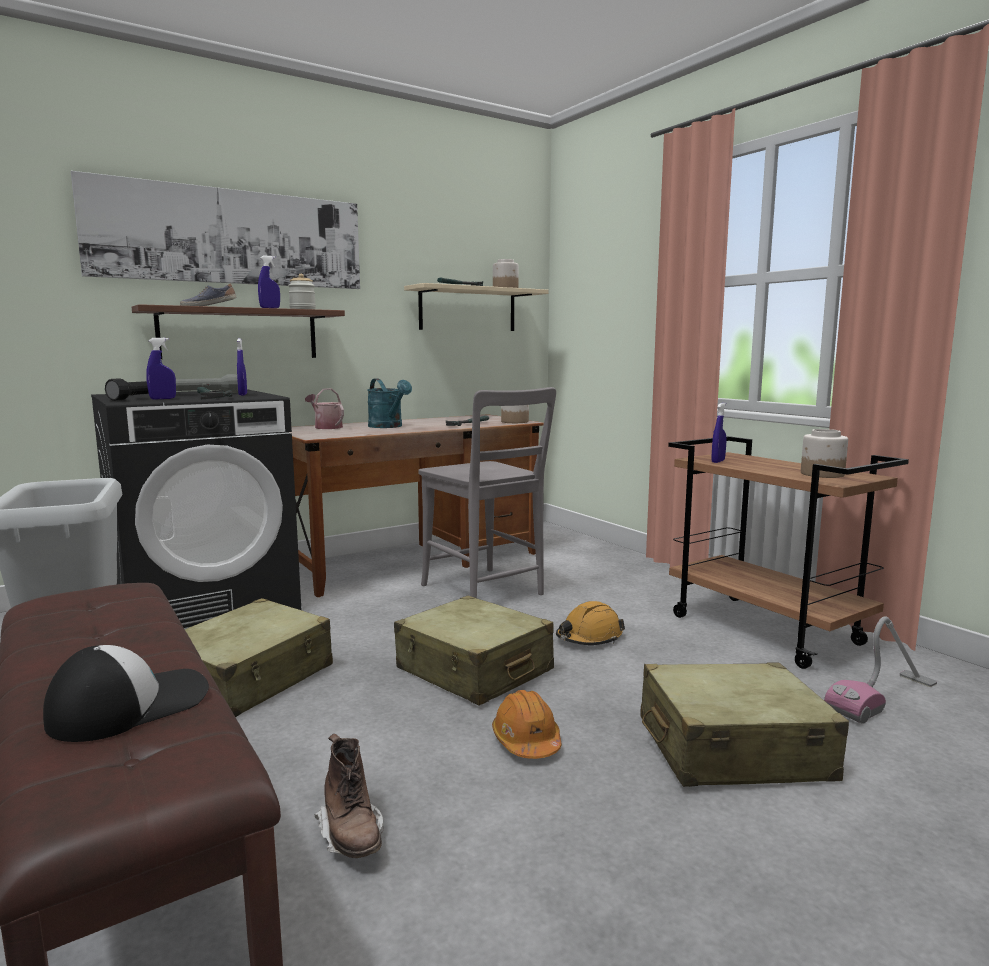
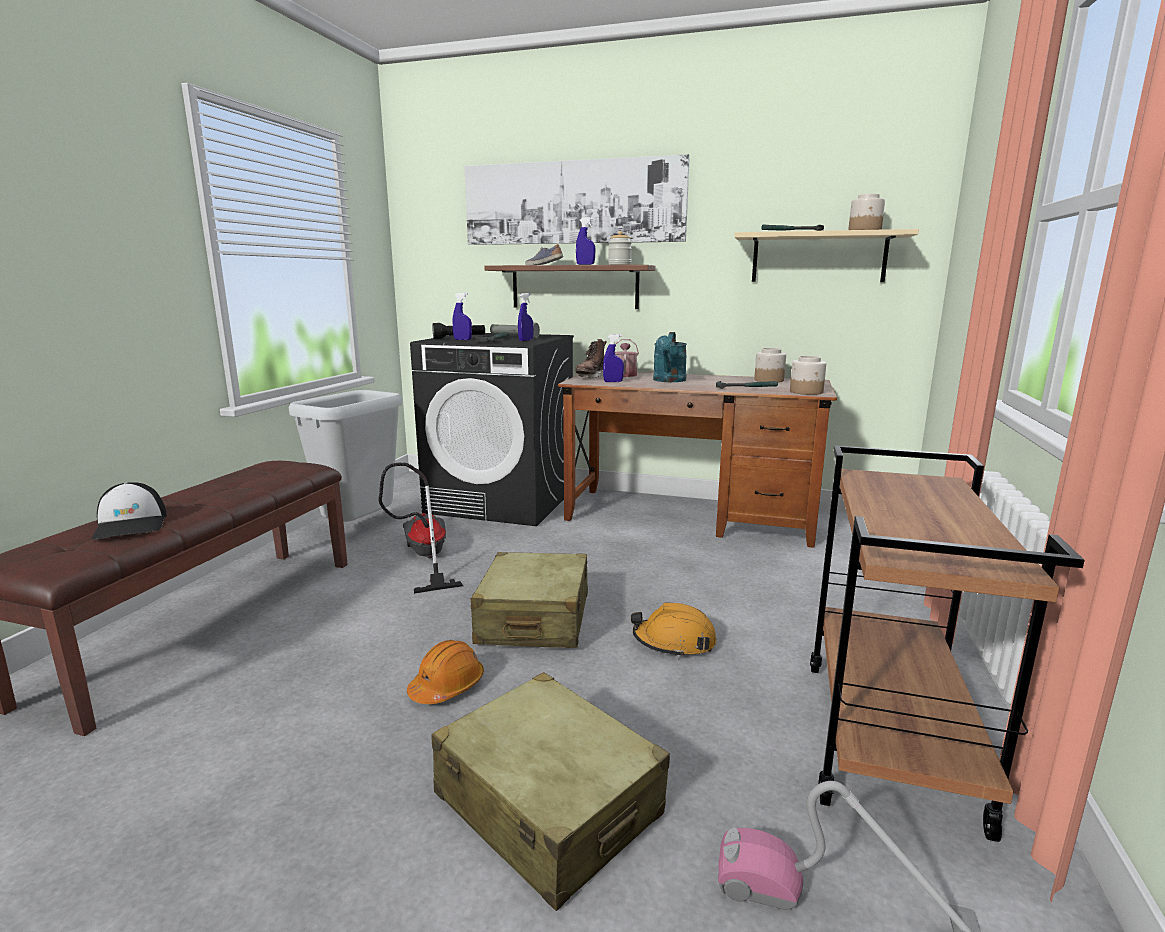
camera: 50 degrees right, 5 degrees up
cap [43,645,209,742] -> cap turned 60 degrees clockwise [91,482,167,539]
beige suitcase [184,598,333,717] -> vacuum cleaner [378,462,463,594]
brown boot [315,734,383,858] -> brown boot moved to [574,339,607,378]
grey chair [418,387,556,598] -> none
blue spray bottle [712,403,727,463] -> blue spray bottle moved to [603,334,624,382]
jar [801,429,848,478] -> jar moved to [754,348,786,382]

